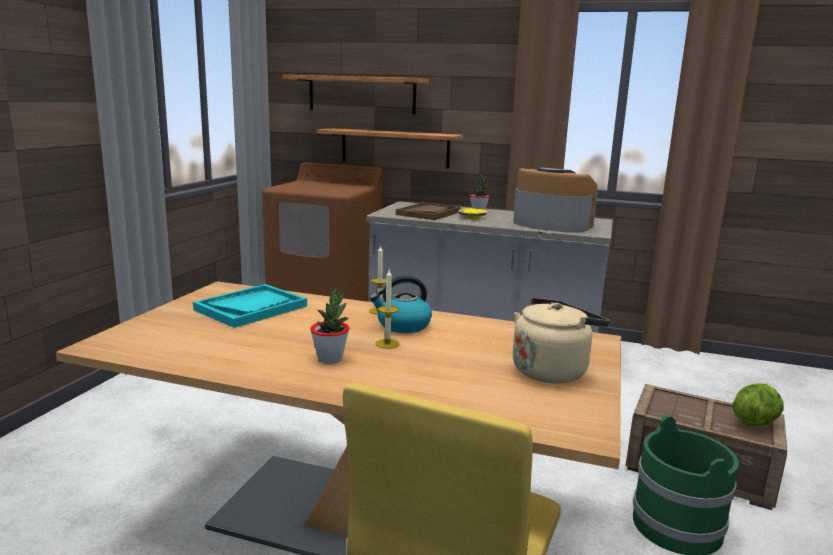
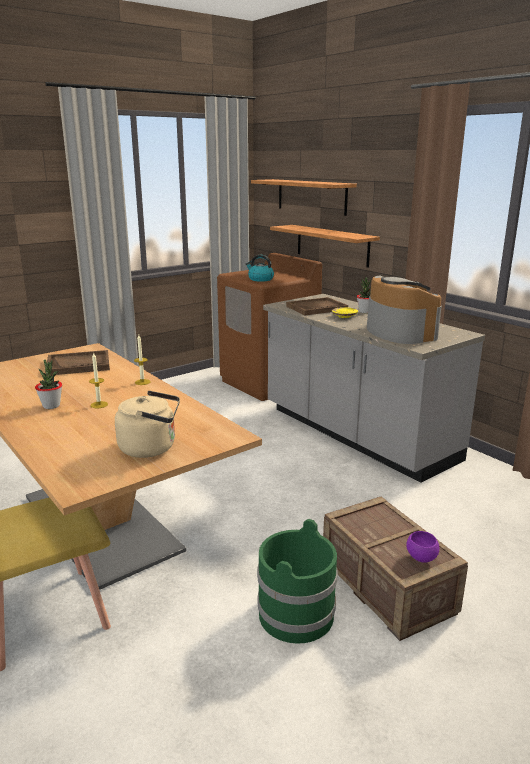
camera: 35 degrees right, 5 degrees up
turquoise tray [193,284,307,328] -> brown tray [47,350,110,375]
kettle [370,275,432,333] -> kettle moved to [246,255,274,282]
lettuce [733,383,784,427] -> purple bowl [406,531,439,563]

